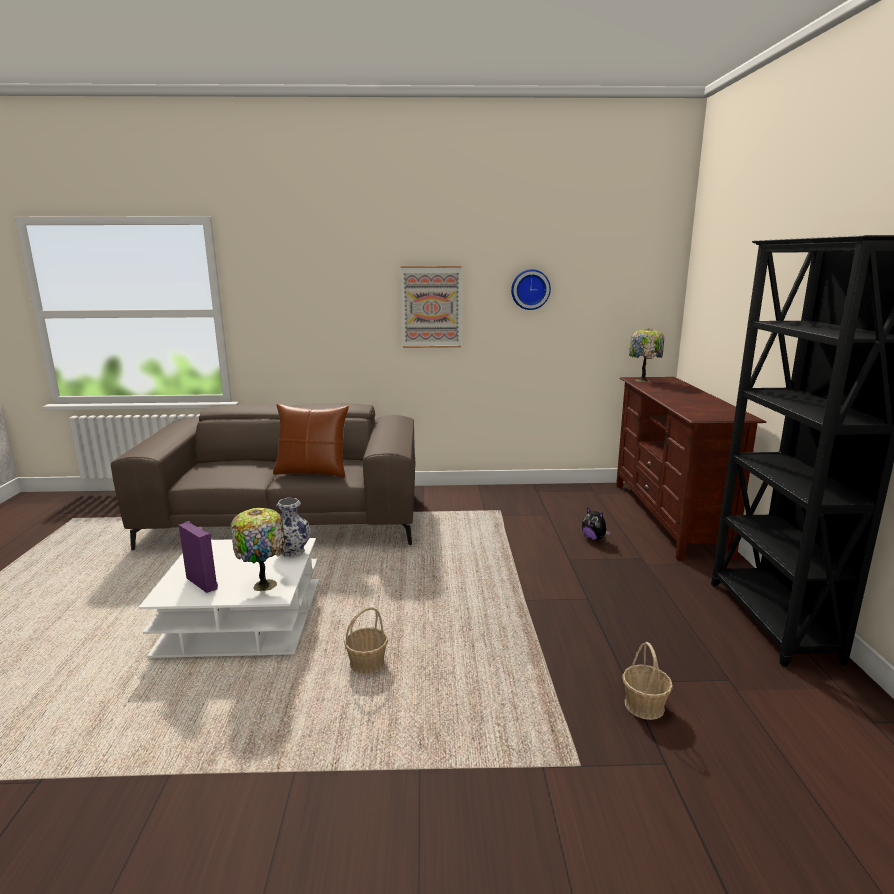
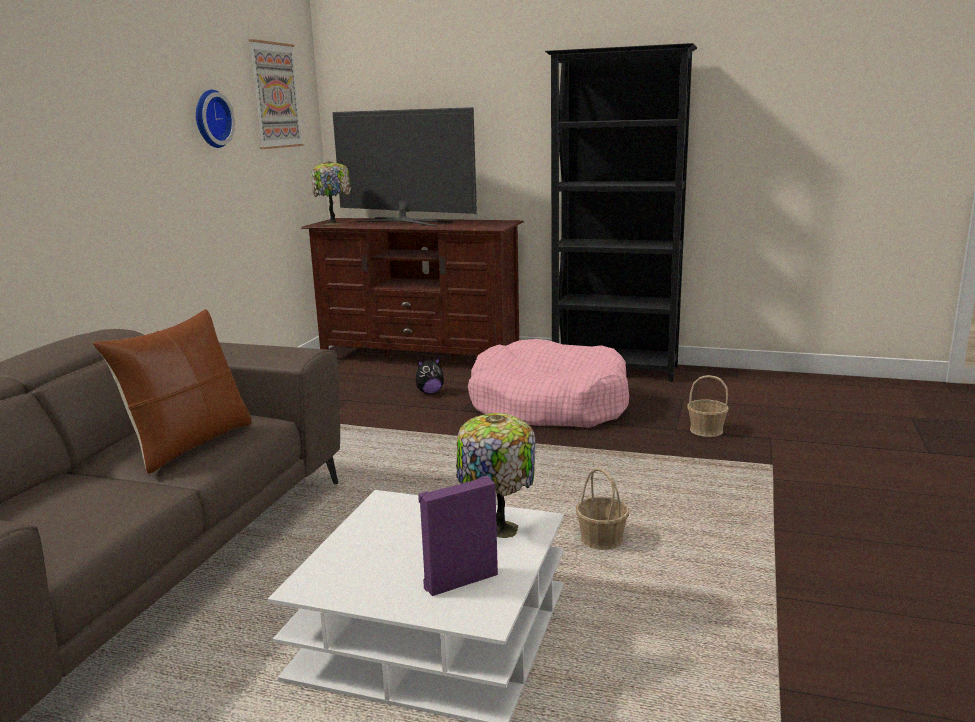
camera: 70 degrees left, 0 degrees up
vase [276,498,311,558] -> none
picture [401,266,461,348] -> picture moved to [248,39,304,149]
none -> television [333,107,477,226]
none -> pink dog bed [468,339,629,428]

